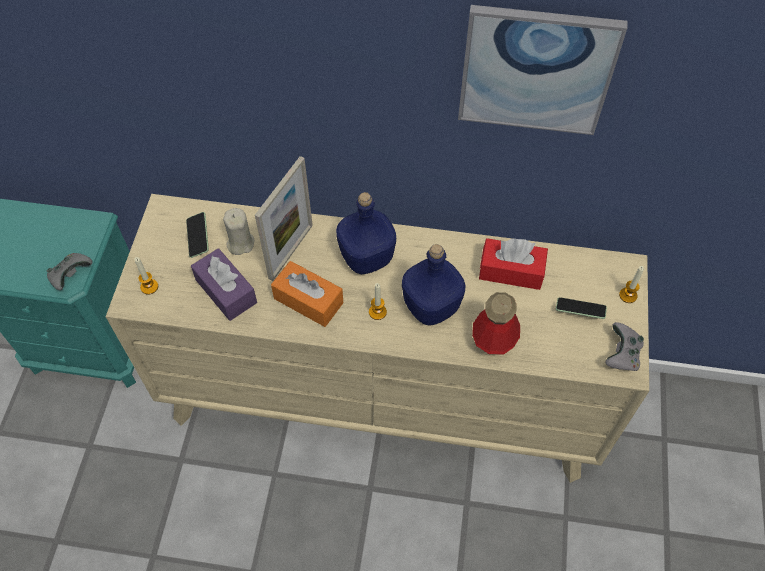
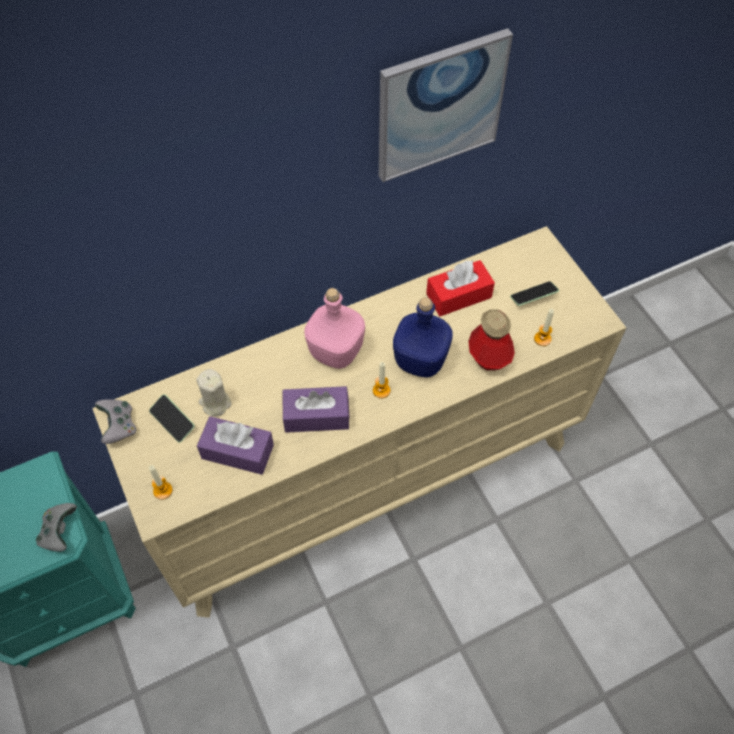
camera: 35 degrees left, 0 degrees up
picture frame [255,156,313,281] -> none
orange tissue box [271,261,343,327] -> purple tissue box [283,386,350,433]
blue bottle [336,192,396,274] -> pink bottle [304,288,365,369]
grey game controller [605,322,644,371] -> grey game controller moved to [95,399,136,444]
candle [619,266,644,303] -> candle moved to [534,309,554,346]

